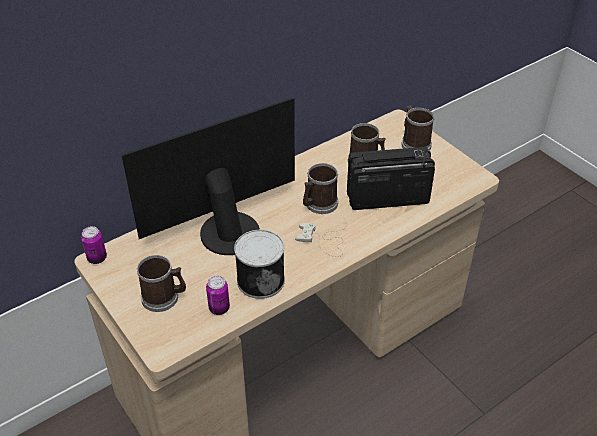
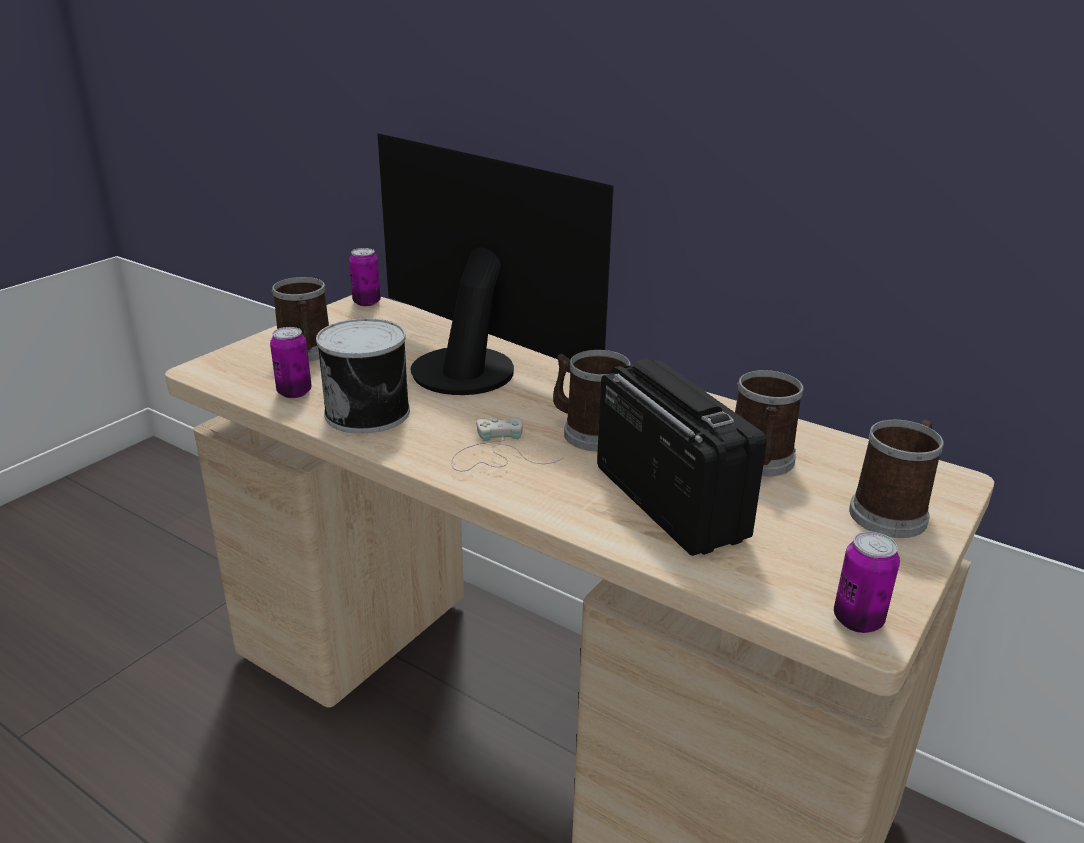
camera: 70 degrees right, 15 degrees down
none -> can [834,531,900,633]

